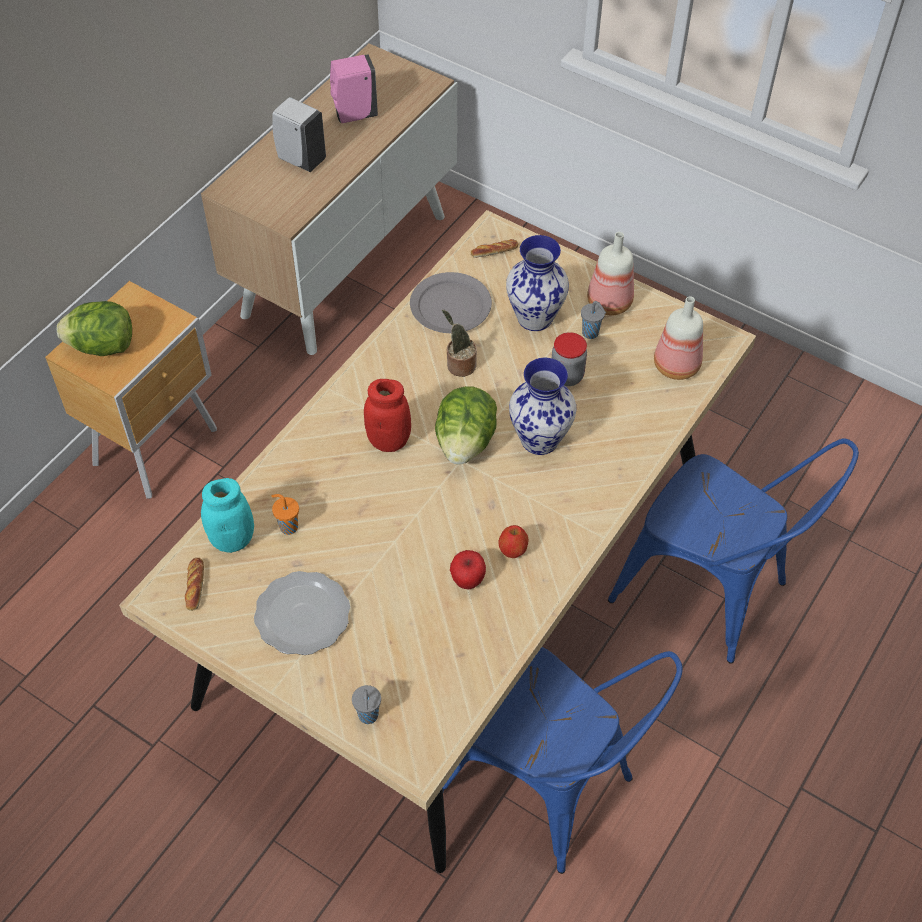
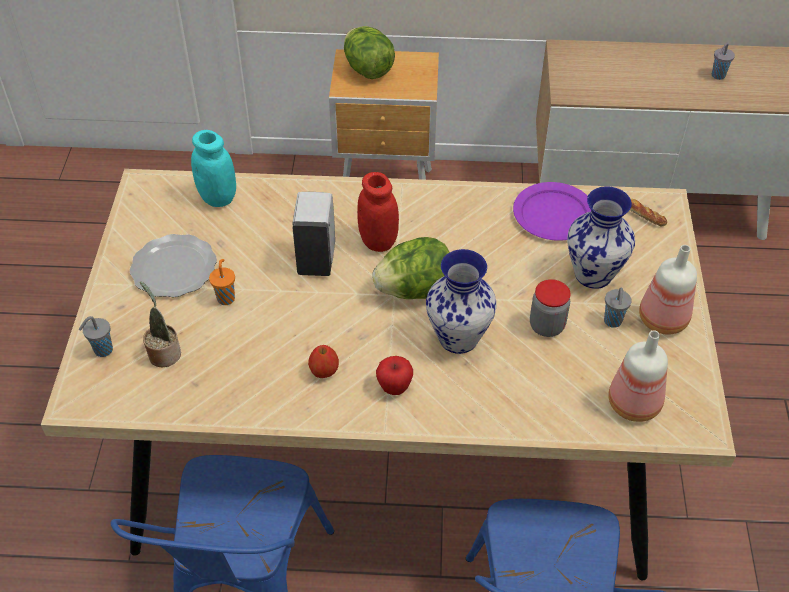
camera: 60 degrees right, 5 degrees down
bread [185,558,204,611] -> none
orange cup [271,494,299,535] -> orange cup moved to [209,259,235,305]
white soap dispenser [272,97,326,172] -> white soap dispenser moved to [292,192,335,276]
pink soap dispenser [330,55,378,123] -> grey cup [712,43,735,80]
grey plate [410,272,492,333] -> purple plate [513,182,591,241]
potted plant [442,310,477,377] -> potted plant moved to [140,282,181,367]
apple [450,550,486,589] -> apple moved to [376,356,413,395]

